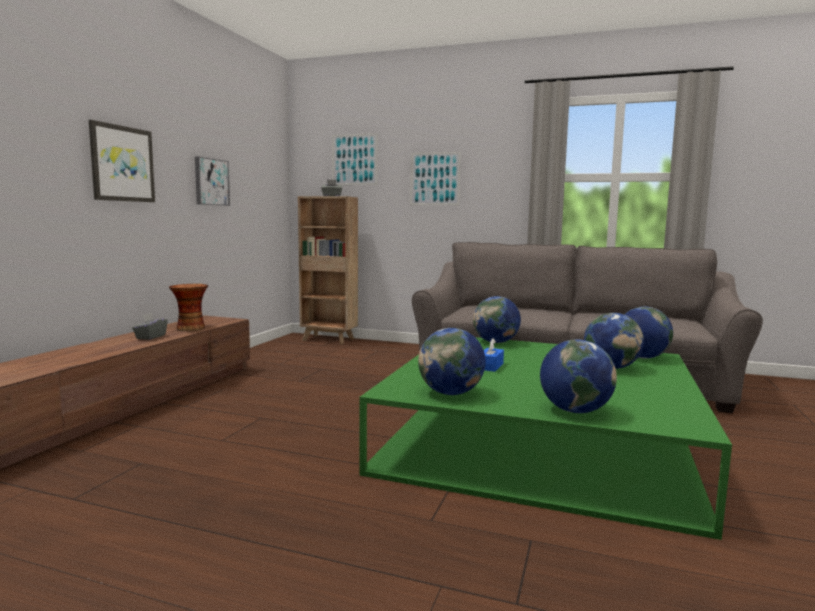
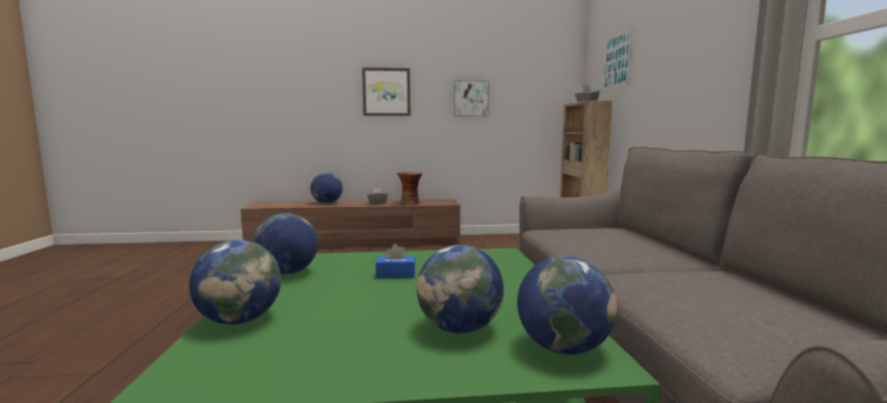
camera: 65 degrees right, 0 degrees up
picture [410,152,461,205] -> none
globe [473,296,521,343] -> globe moved to [310,173,343,204]

